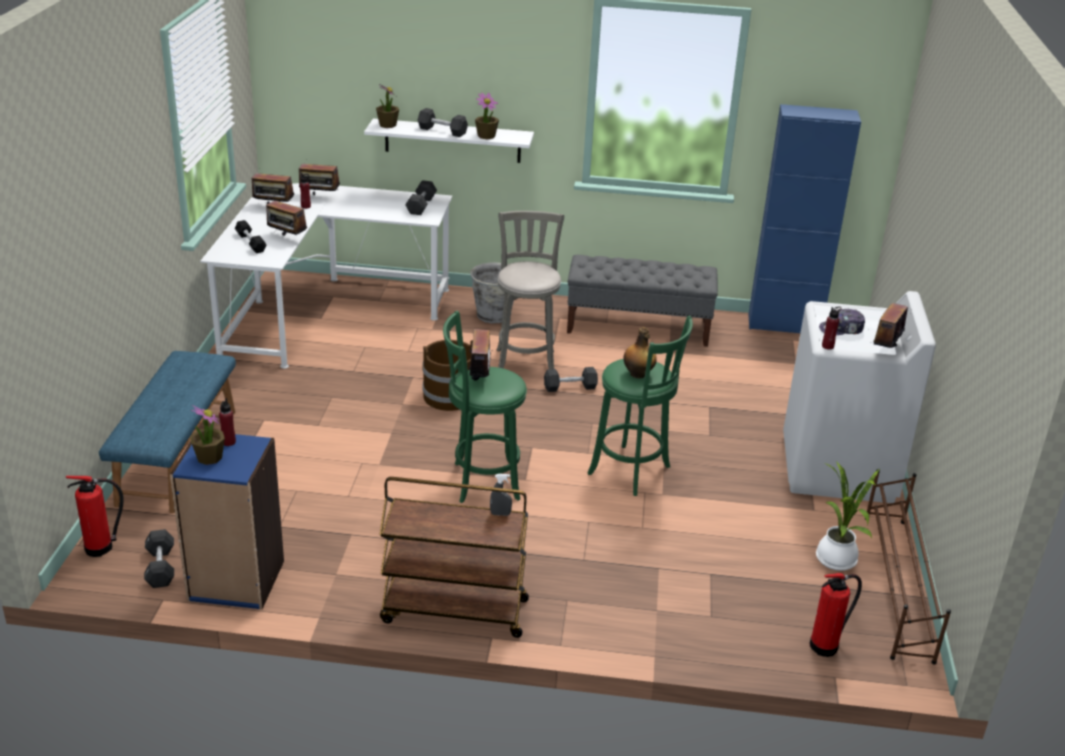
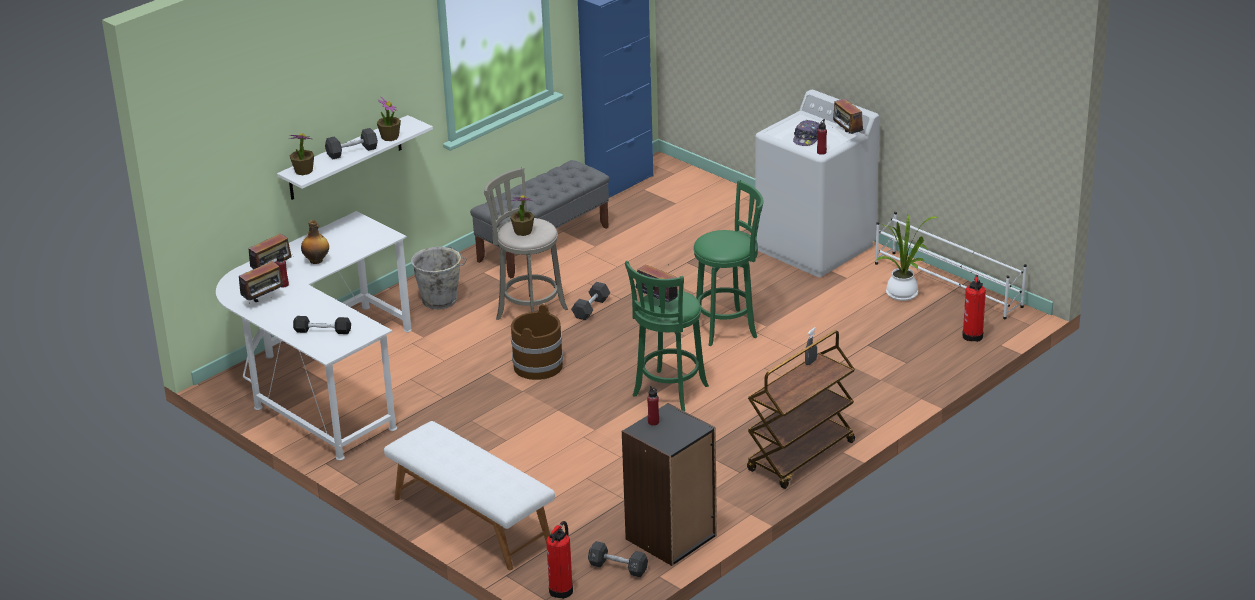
camera: 50 degrees left, 0 degrees up
blue bench [99,351,236,513] -> white bench [384,421,555,570]
blue bookcase [170,434,284,610] -> black bookcase [622,403,717,566]
potted plant [190,405,225,465] -> potted plant moved to [510,195,534,236]
radio [266,196,307,236] -> none
black dumbbell [405,180,437,215] -> none
bottle [623,327,657,378] -> bottle moved to [301,220,329,264]
brown shoe rack [865,469,951,665] -> white shoe rack [875,212,1027,319]

